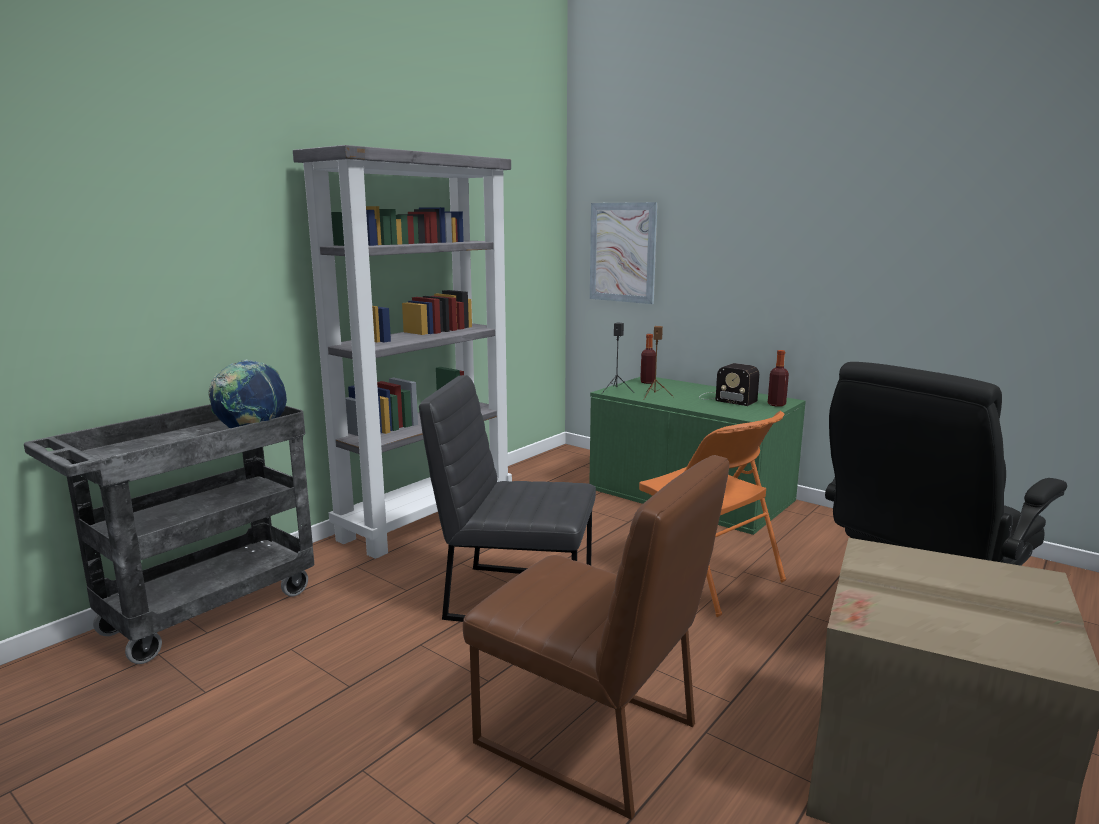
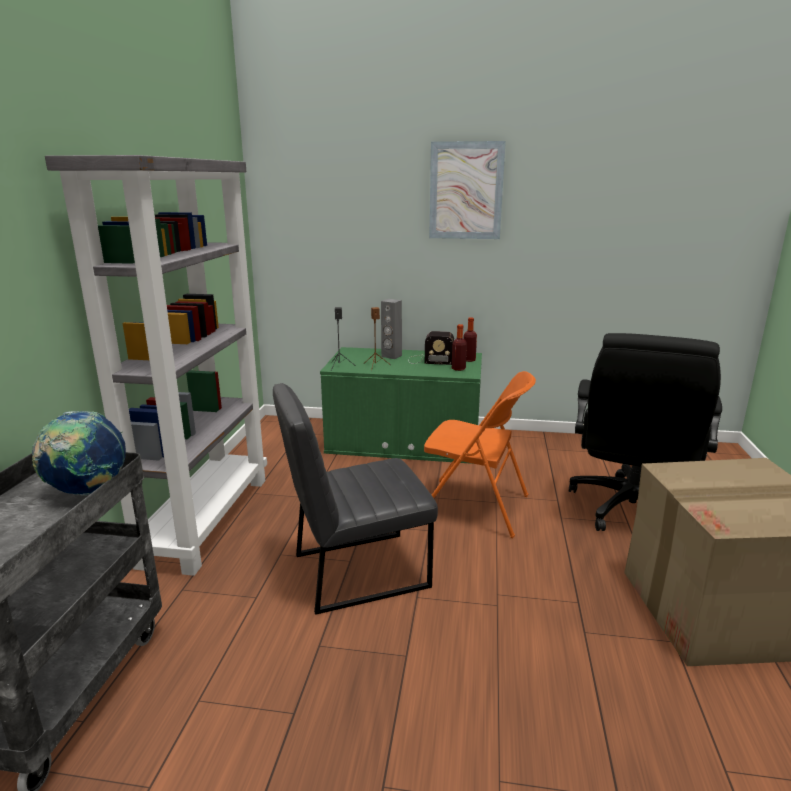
camera: 30 degrees left, 5 degrees up
brown chair [463,455,729,820] -> none
picture [590,202,658,304] -> picture moved to [429,141,506,239]
bottle [640,334,656,384] -> bottle moved to [452,324,467,371]
none -> grey speaker [381,299,402,359]

